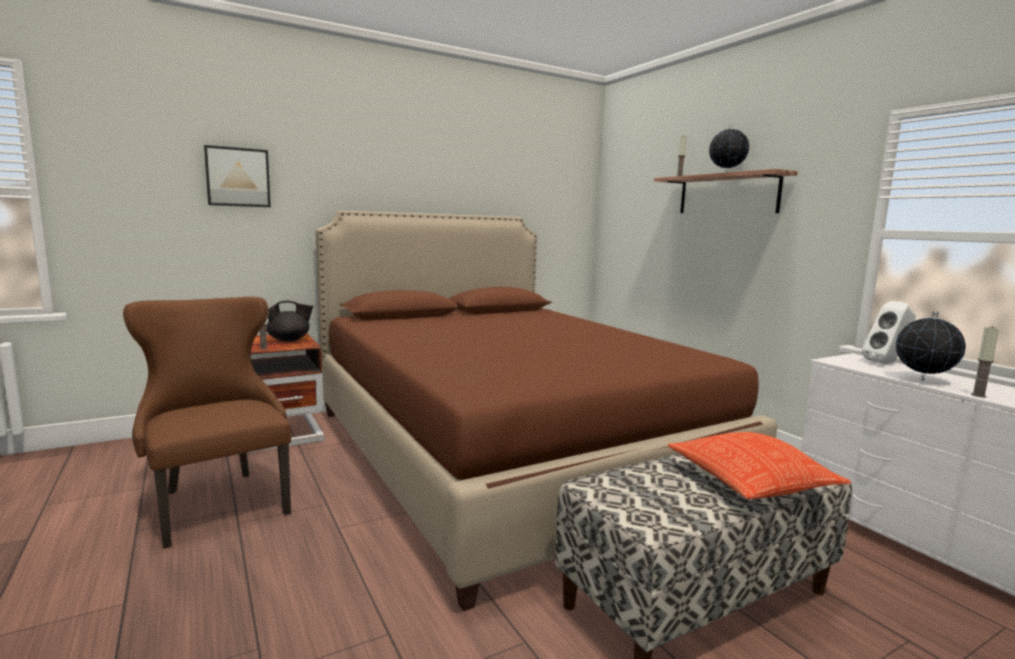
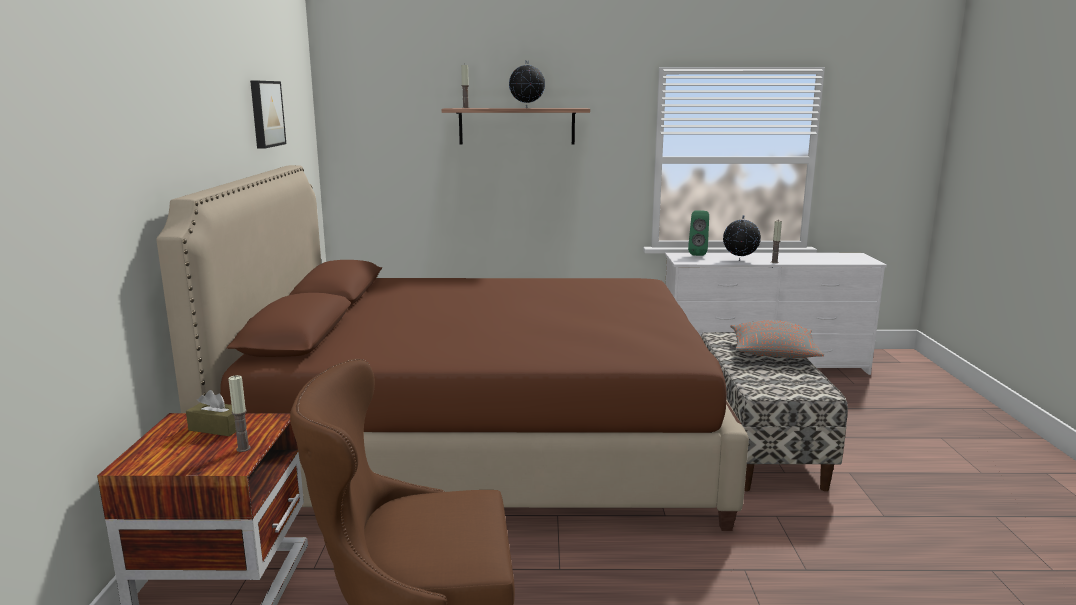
camera: 60 degrees left, 5 degrees up
picture [204,145,271,207] -> picture moved to [250,81,286,149]
black teapot [266,301,313,342] -> brown tissue box [186,390,236,436]
orange pillow [668,432,851,499] -> grey pillow [730,320,824,358]
white speaker [862,301,916,364] -> green speaker [688,210,709,256]

